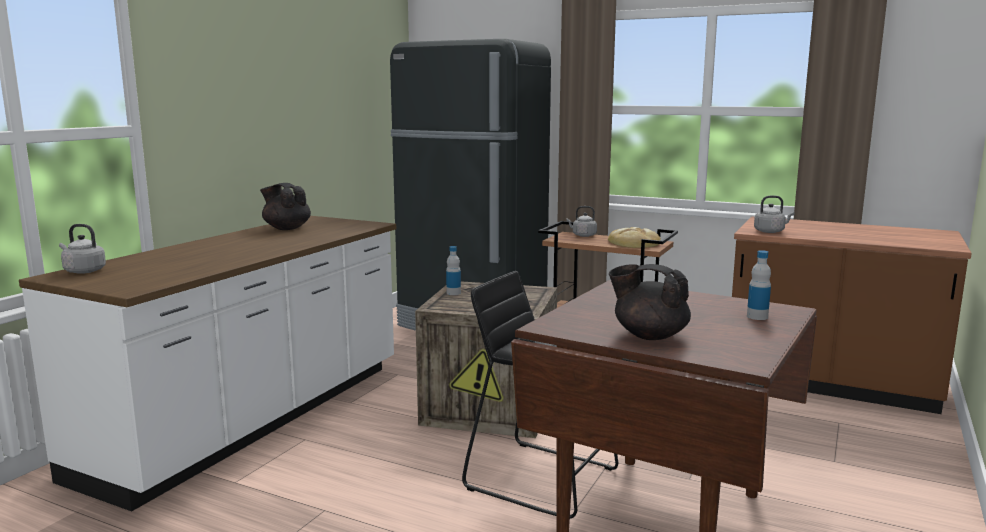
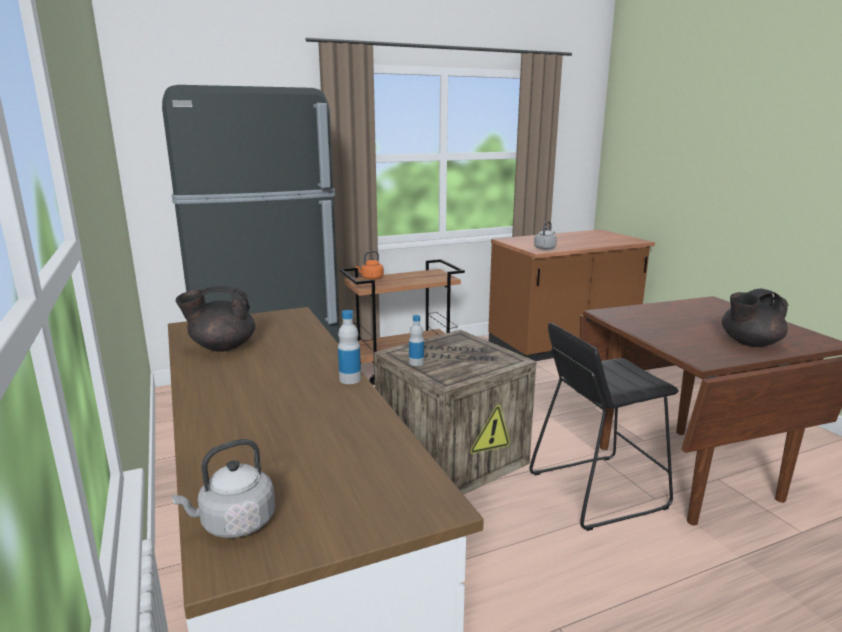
camera: 50 degrees left, 5 degrees up
grey kettle [567,206,597,237] -> orange kettle [356,251,384,280]
bread [608,227,661,248] -> none
bottle [747,250,771,320] -> bottle moved to [338,310,361,384]

